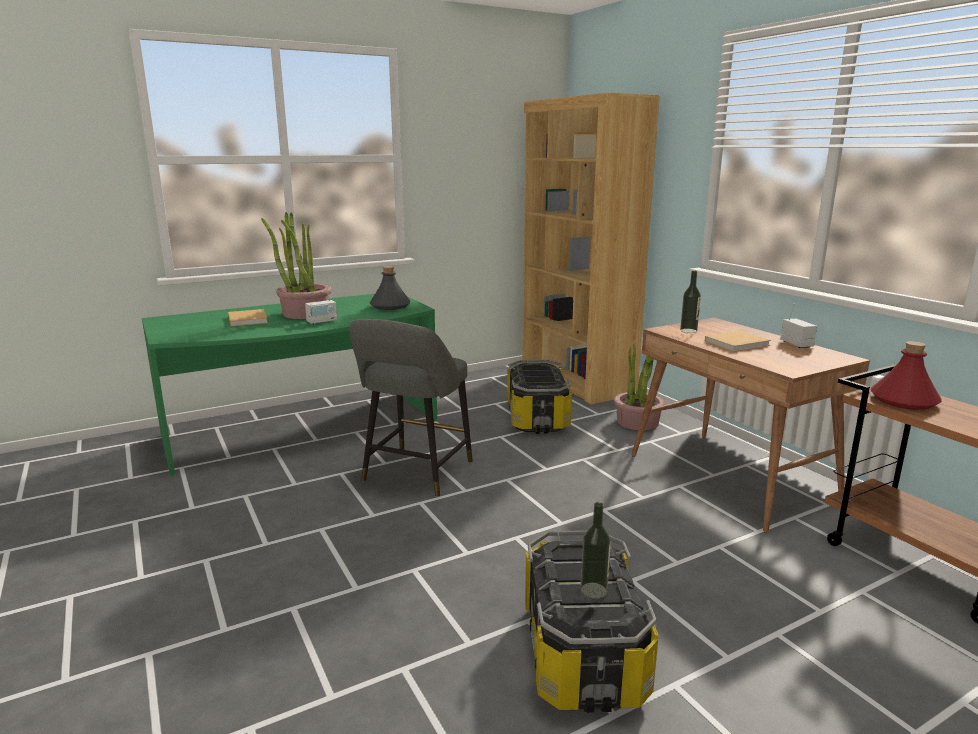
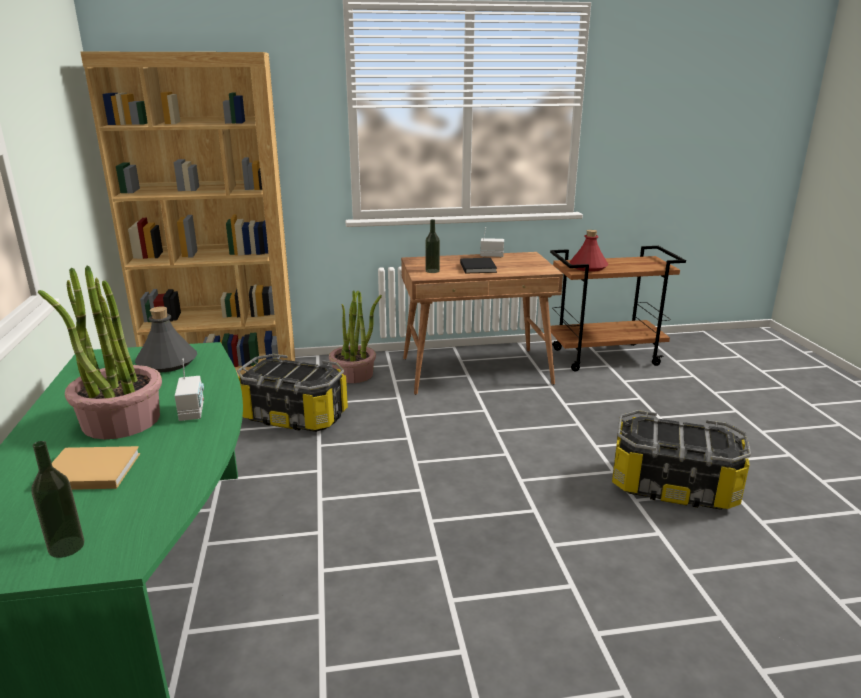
camera: 70 degrees left, 5 degrees up
grey stool [349,319,473,497] -> none
bottle [580,502,611,599] -> bottle moved to [31,441,84,558]
beige book [705,331,771,352] -> black book [460,258,497,273]

